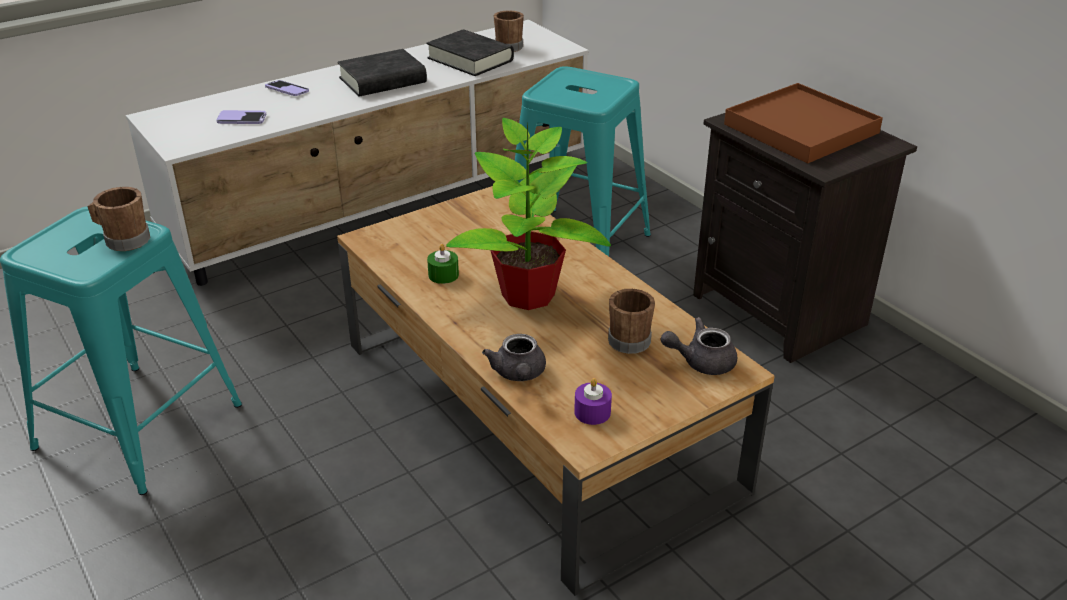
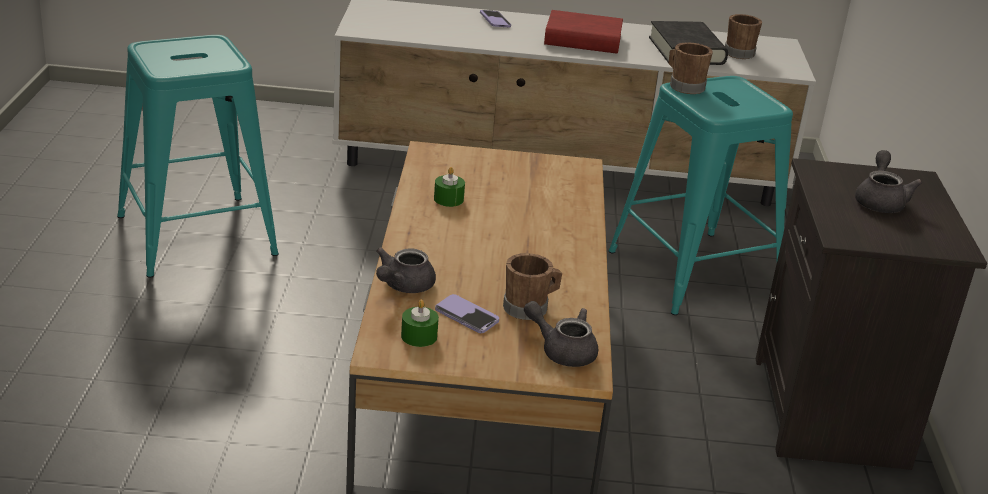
camera: 35 degrees right, 5 degrees down
brown mug [87,187,150,251] -> brown mug moved to [668,42,713,94]
phone [217,110,266,124] -> phone moved to [435,294,499,333]
black book [337,49,427,96] -> red book [544,10,623,54]
potted plant [446,118,611,310] -> none
purple candle [574,378,612,425] -> green candle [401,300,439,347]
brown tray [724,83,883,163] -> grey teapot [855,150,922,213]

